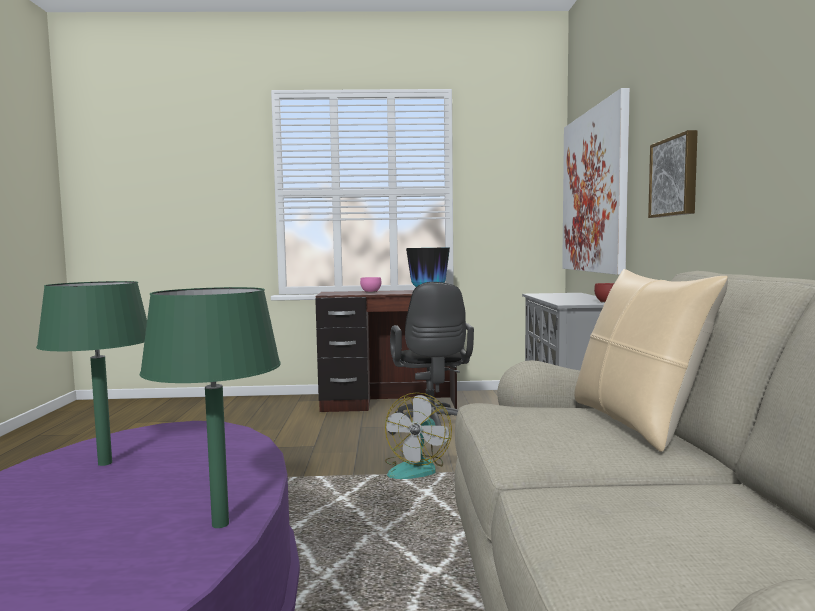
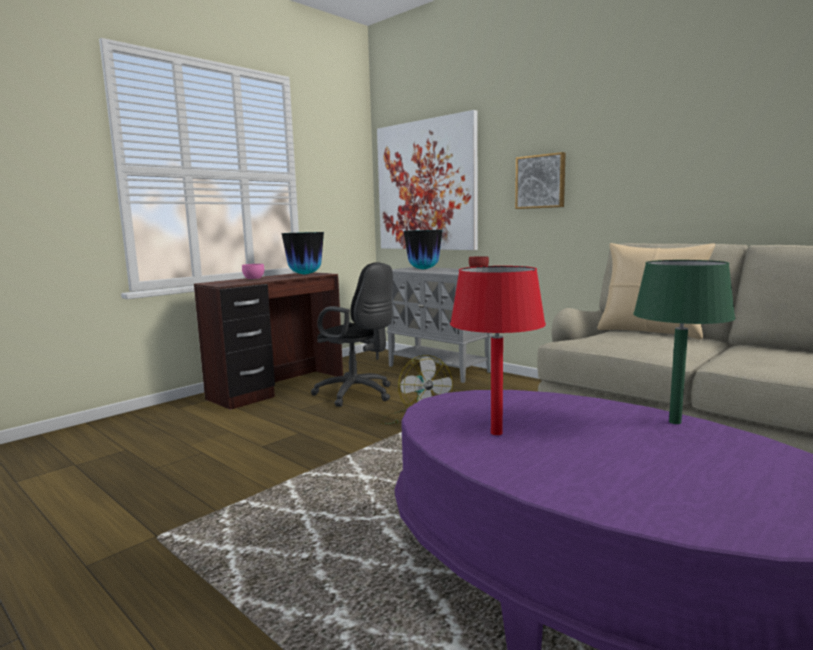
camera: 45 degrees left, 5 degrees up
green table lamp [36,281,147,466] -> red table lamp [450,266,546,435]
none -> vase [404,230,442,269]

